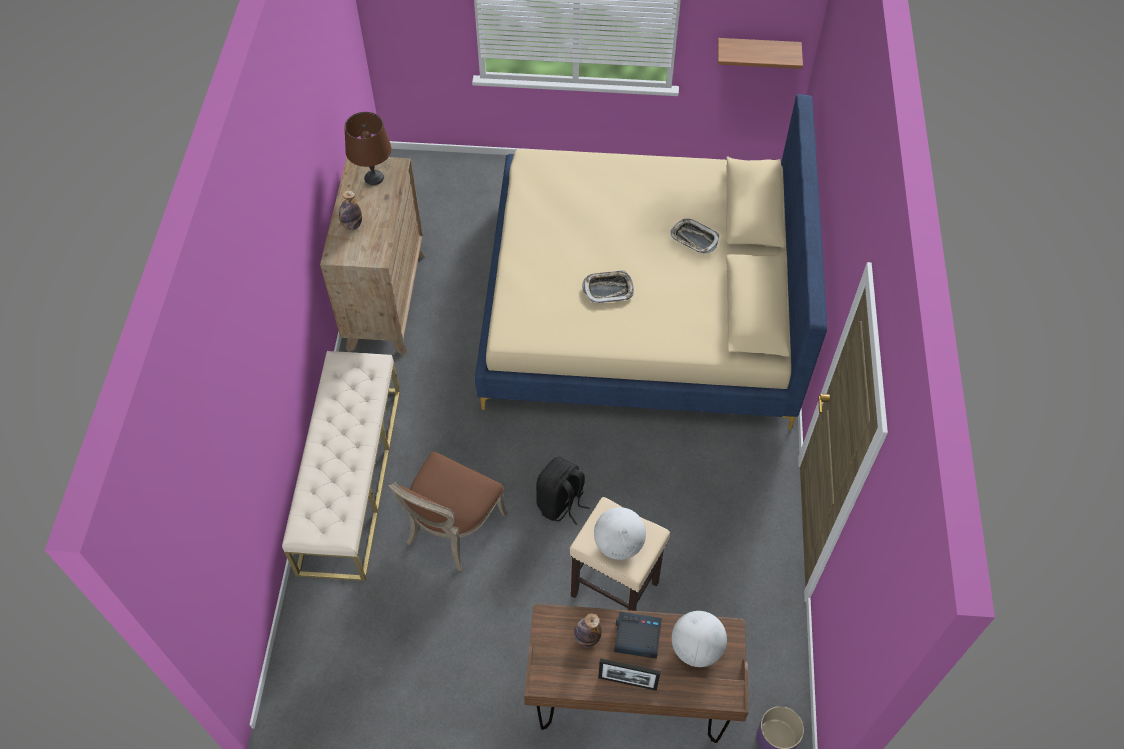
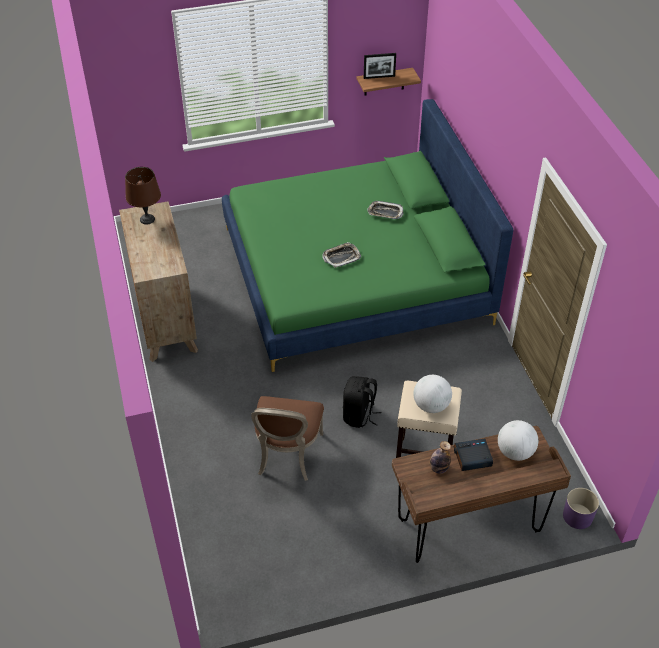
camera: 20 degrees left, 10 degrees down
beige bench [282,351,400,581] -> none
bottle [339,190,362,230] -> none
beige bed [475,94,827,430] -> green bed [222,99,513,372]
picture frame [598,658,661,691] -> picture frame moved to [364,53,396,79]

